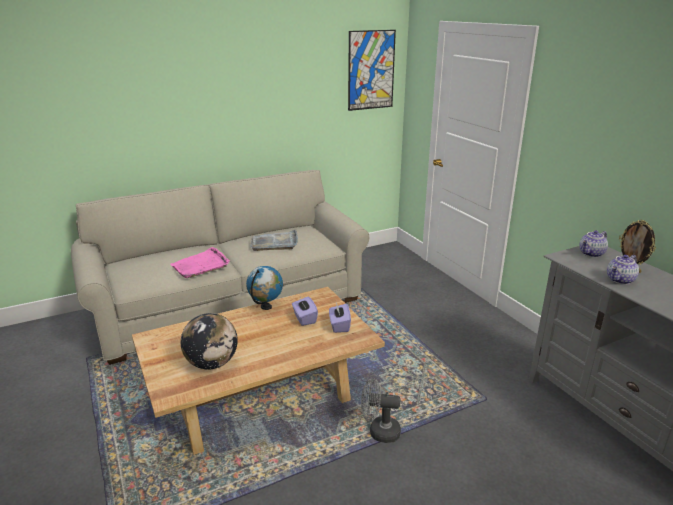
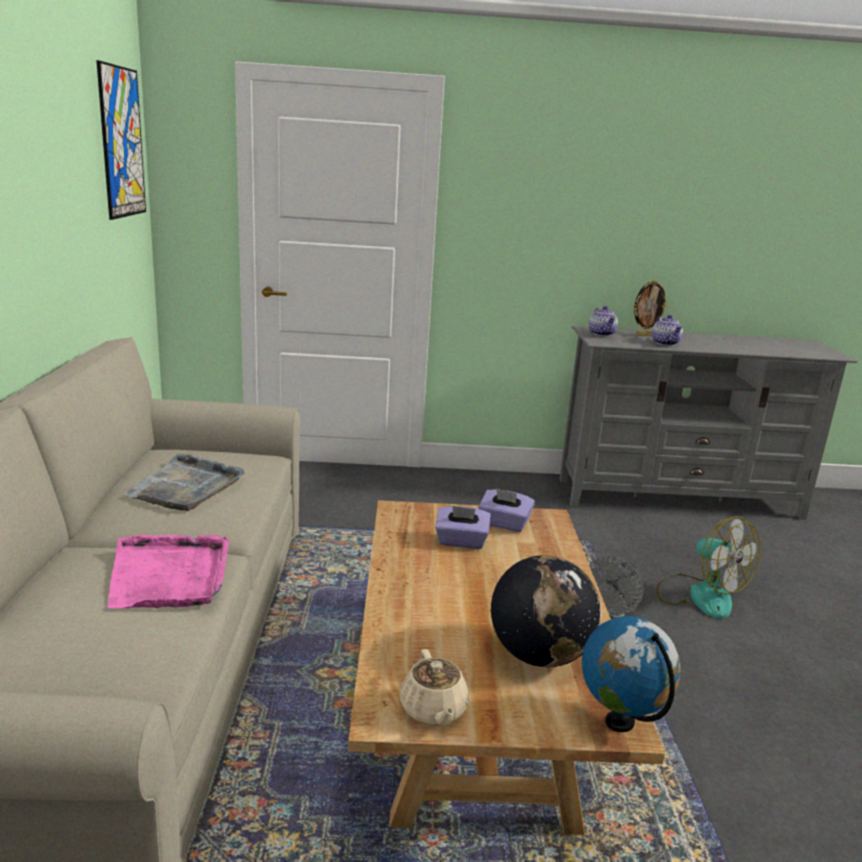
camera: 65 degrees left, 5 degrees down
globe [246,266,283,310] -> globe moved to [582,616,681,732]
none -> beige teapot [400,649,469,725]
none -> fan [656,516,760,619]

